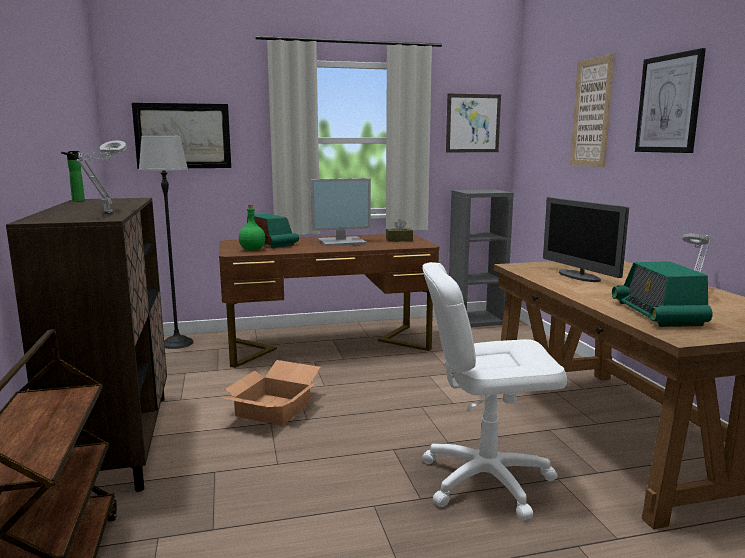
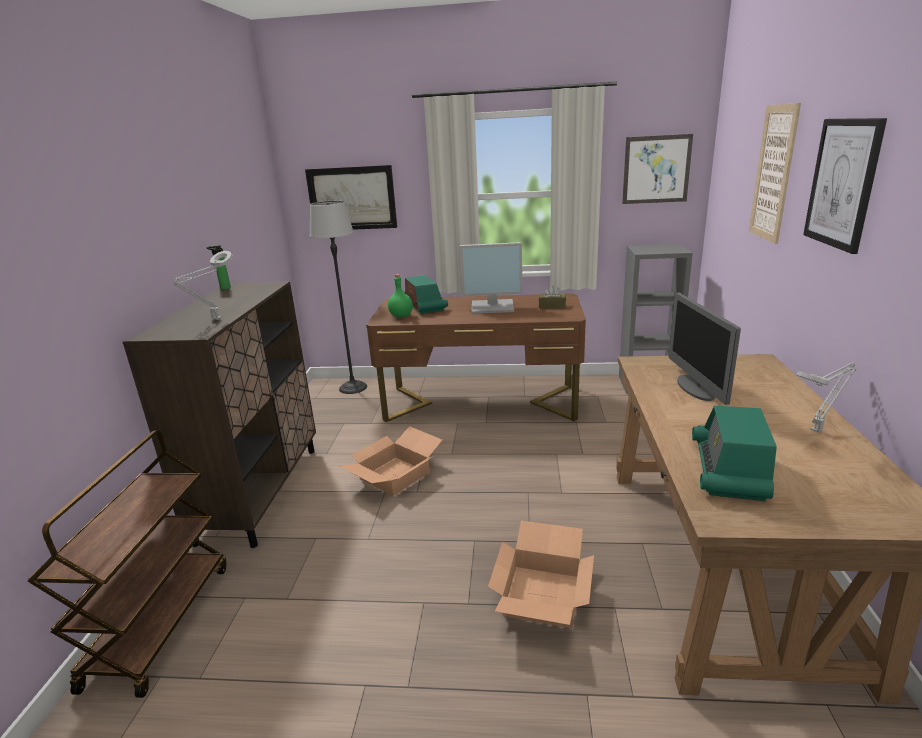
camera: 20 degrees right, 10 degrees up
white office chair [422,262,567,520] -> cardboard box [488,521,594,628]

